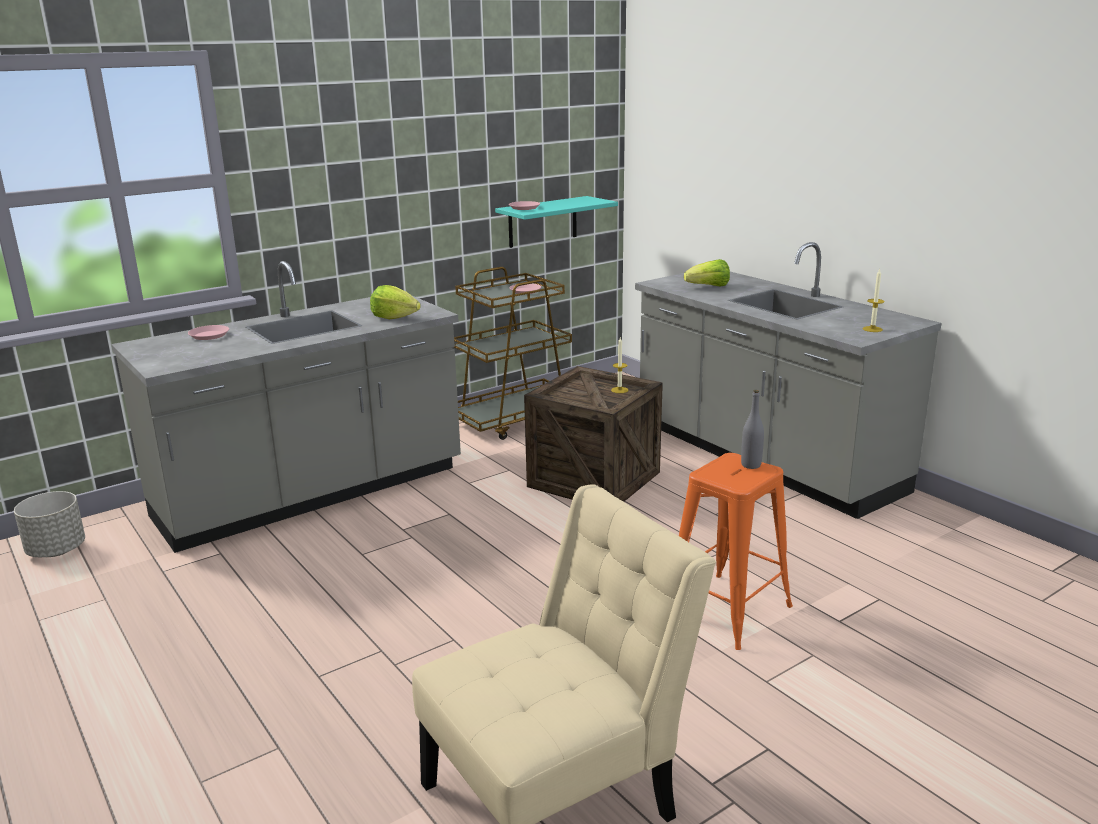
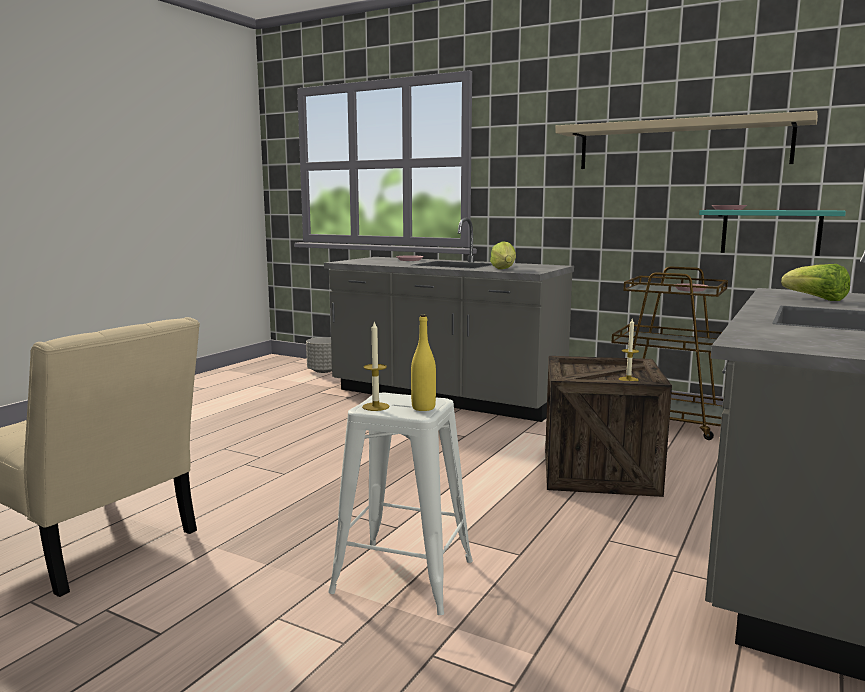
camera: 65 degrees right, 10 degrees down
orange stool [679,453,793,650] -> white stool [328,393,473,615]
grey bottle [741,390,764,469] -> yellow bottle [411,314,436,411]
candle [863,269,885,332] -> candle moved to [362,321,389,411]
none -> beige shelf [555,111,818,169]

